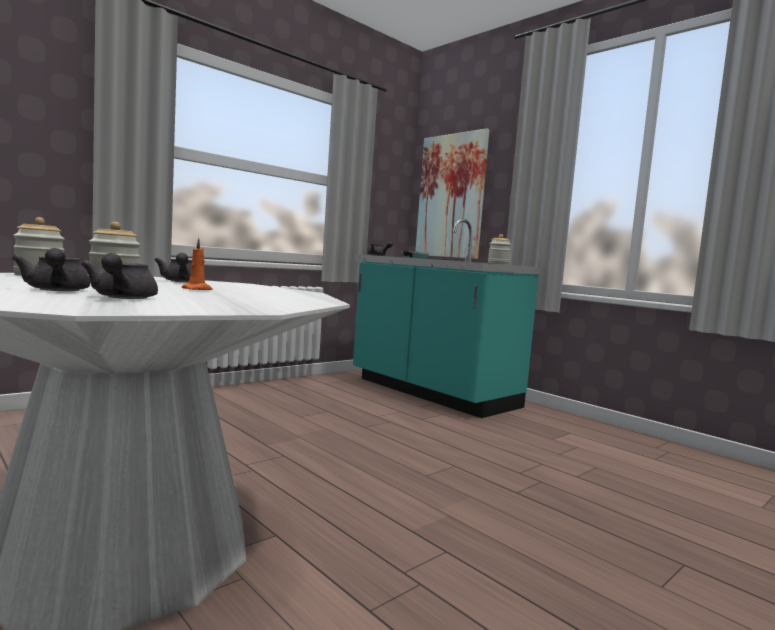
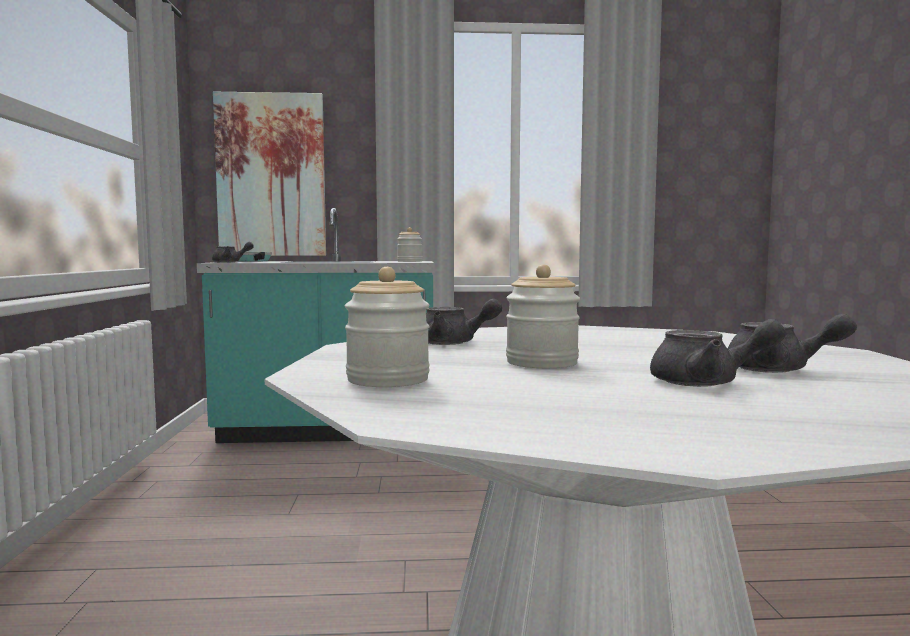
camera: 50 degrees left, 0 degrees up
orange candle [181,238,213,290] -> none

